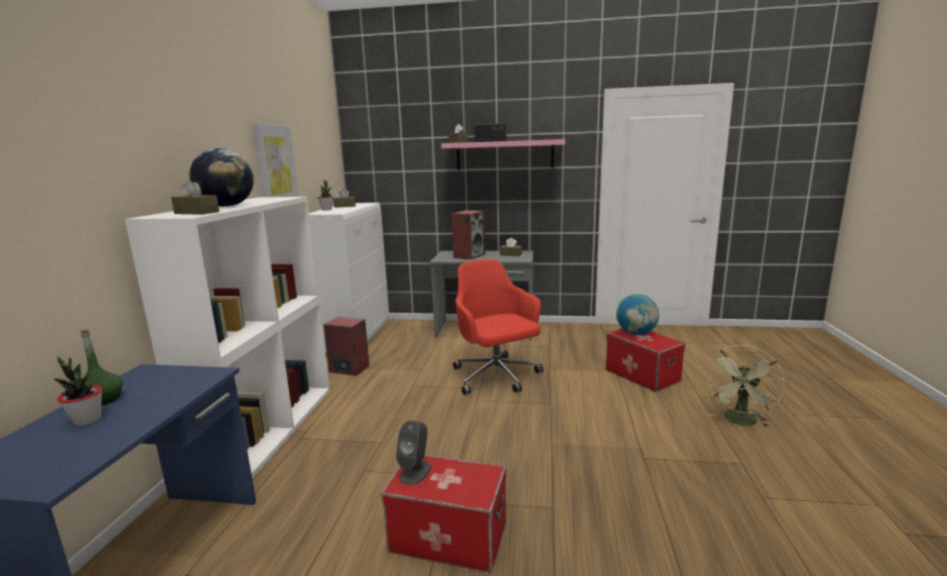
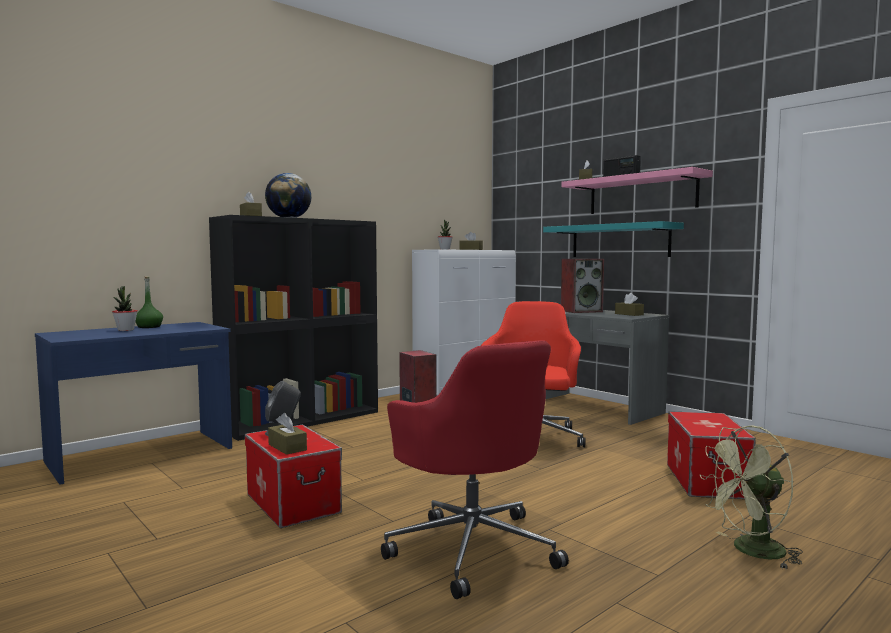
camera: 40 degrees right, 10 degrees down
white bookcase [125,197,330,478] -> black bookcase [209,215,378,441]
picture [252,123,299,197] -> none
globe [616,294,659,335] -> none
none -> brown tissue box [268,413,307,455]
none -> red office chair [381,340,569,599]
none -> turquoise shelf [543,221,684,257]

